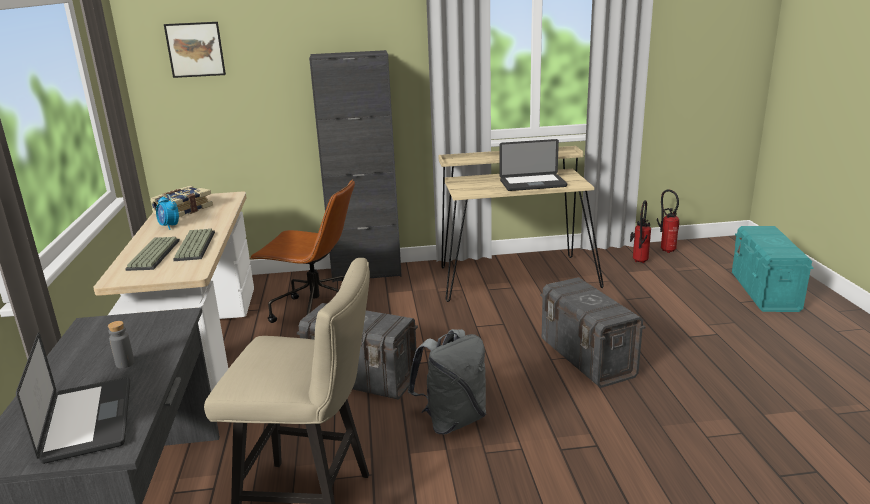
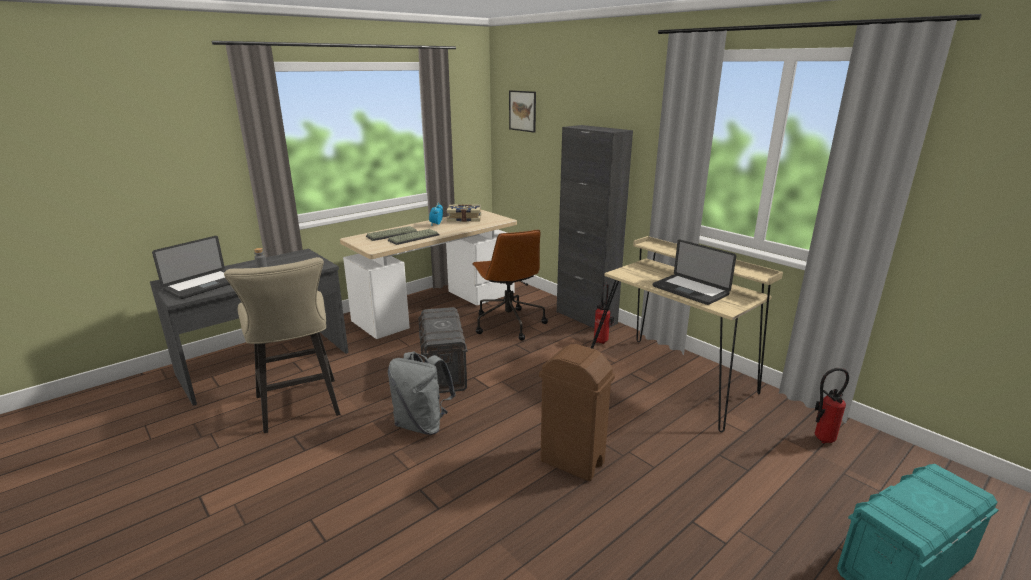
camera: 55 degrees right, 0 degrees up
grey storage box [540,277,646,388] -> brown trash can [539,344,615,481]
fire extinguisher [657,189,679,253] -> fire extinguisher moved to [594,283,614,344]

